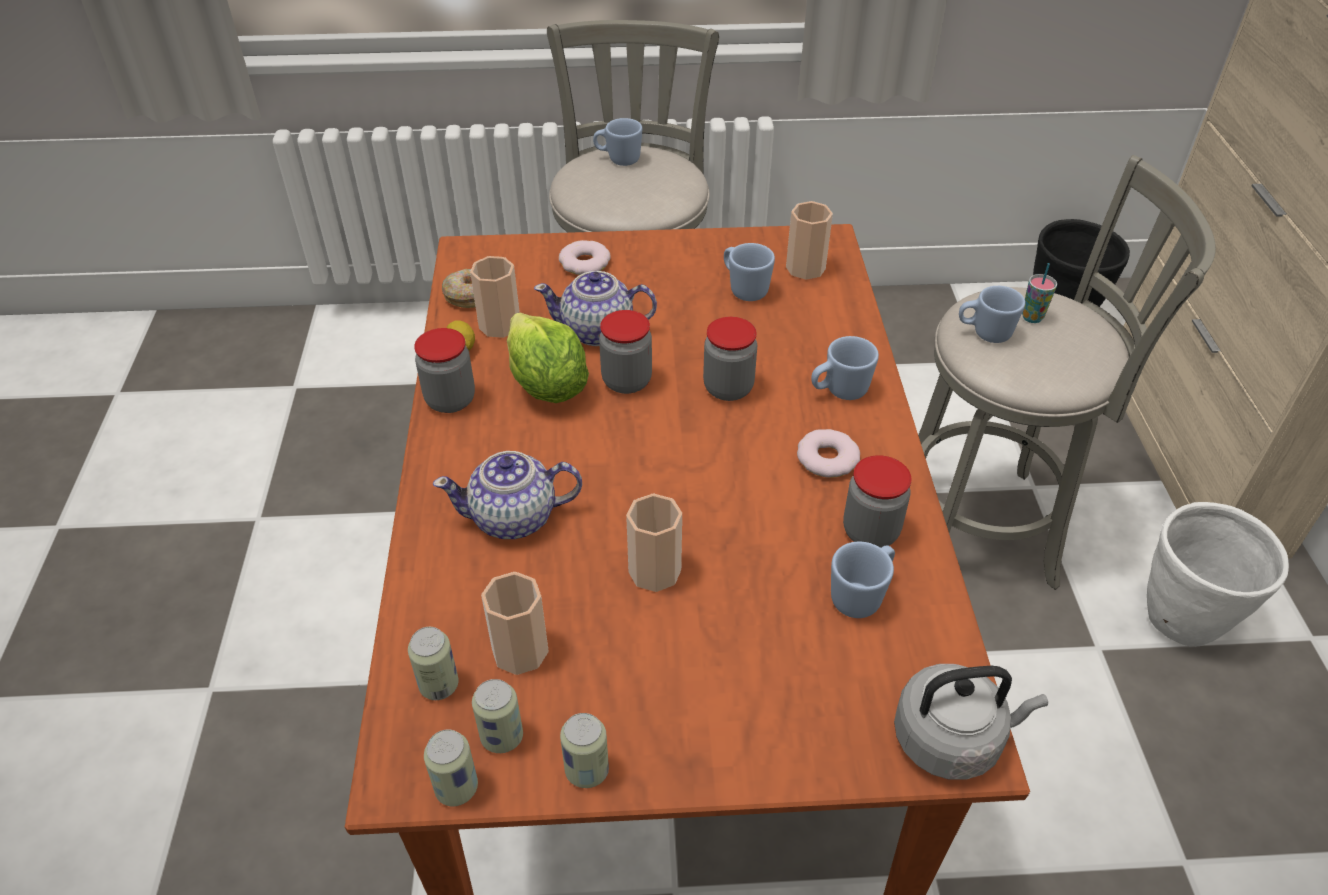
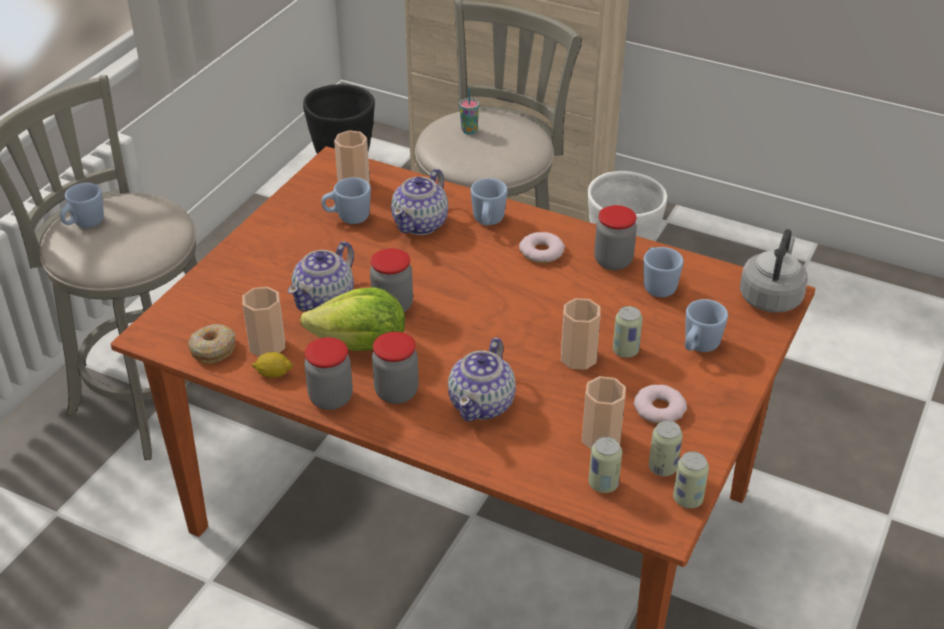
camera: 60 degrees left, 5 degrees down
donut [559,240,611,275] -> donut moved to [634,385,687,424]
can [560,713,609,788] -> can moved to [613,306,643,358]
jar [703,317,757,401] -> jar moved to [372,332,419,404]
blue mug [959,286,1025,343] -> blue mug moved to [685,299,728,352]
none -> teapot [391,169,448,235]

